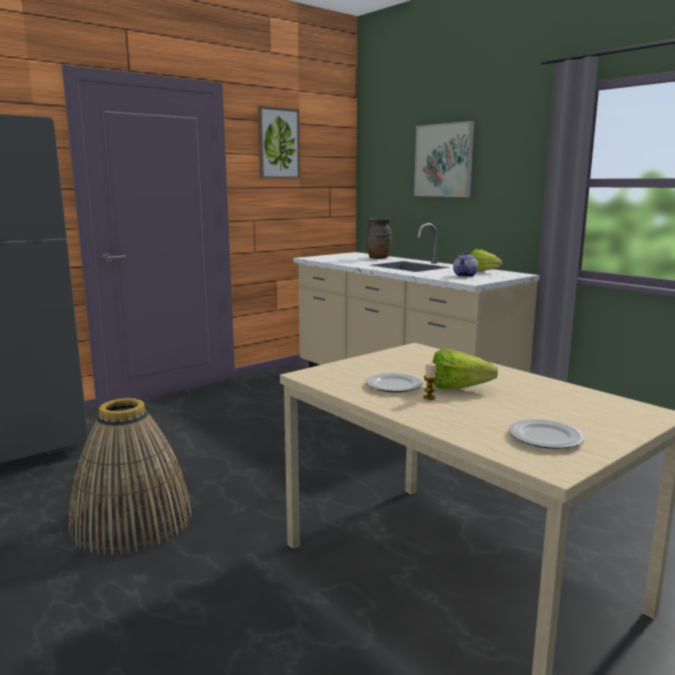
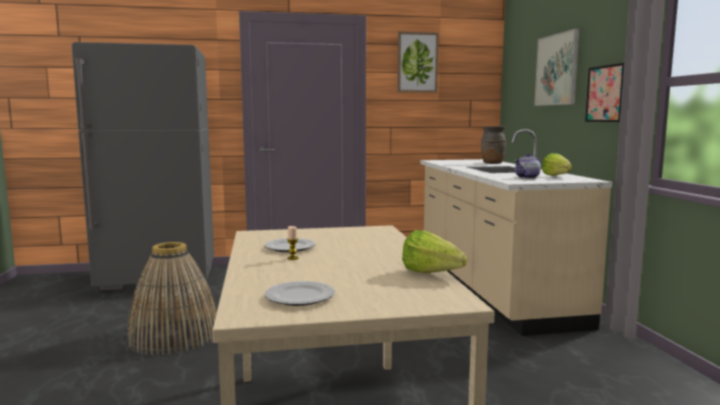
camera: 30 degrees right, 5 degrees down
lettuce [432,349,498,389] -> lettuce moved to [402,230,467,273]
none -> picture [585,63,624,122]

